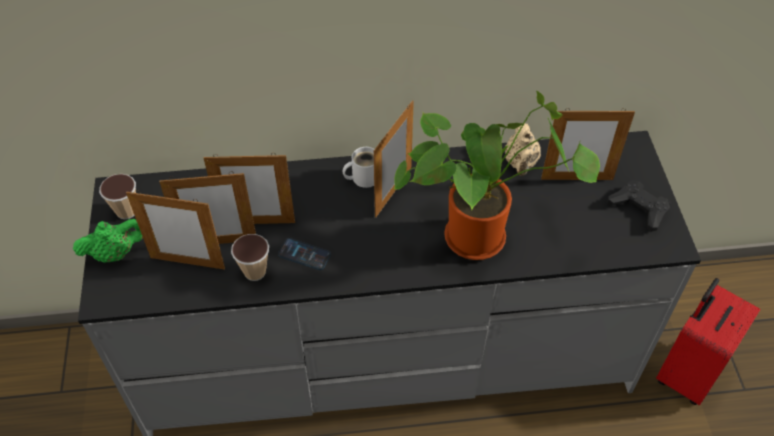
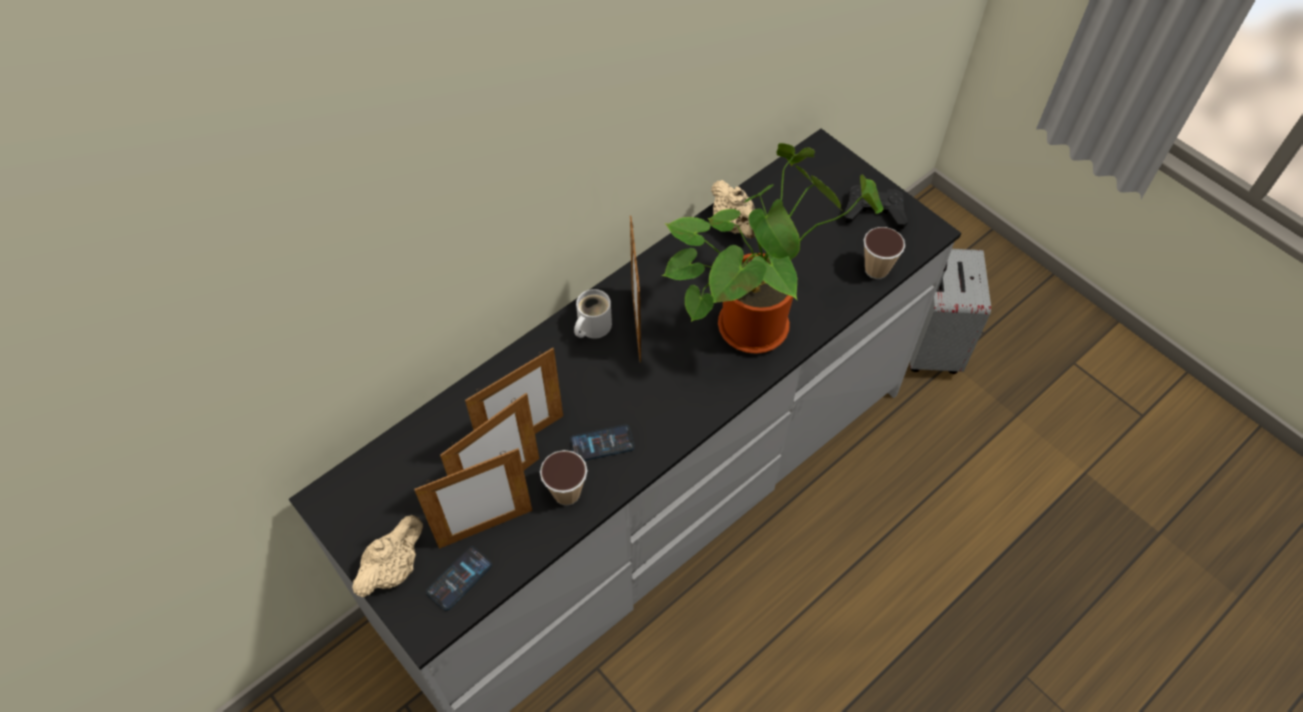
camera: 35 degrees left, 5 degrees up
green teapot [73,219,143,263] -> beige teapot [352,515,423,597]
cup [99,174,136,219] -> cup moved to [864,227,905,279]
picture frame [541,108,635,180] -> none
red suitcase [656,278,760,405] -> grey suitcase [910,249,991,374]
none -> phone [426,546,492,611]

